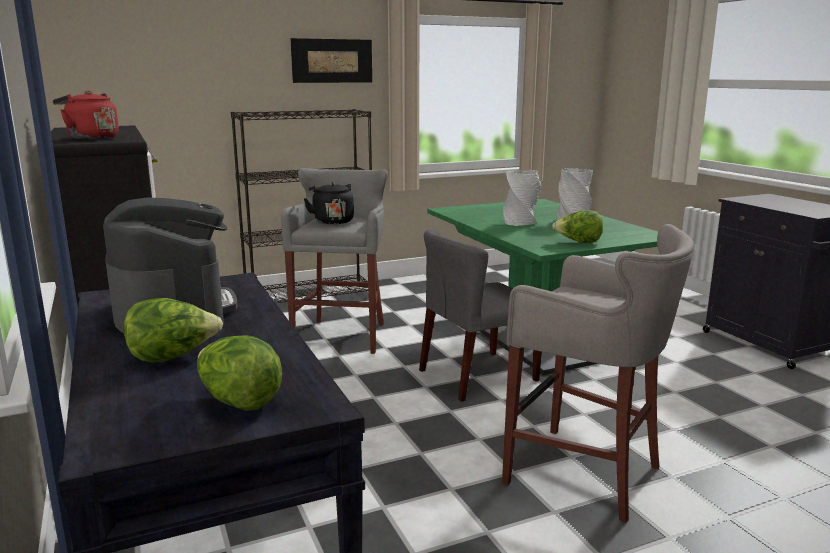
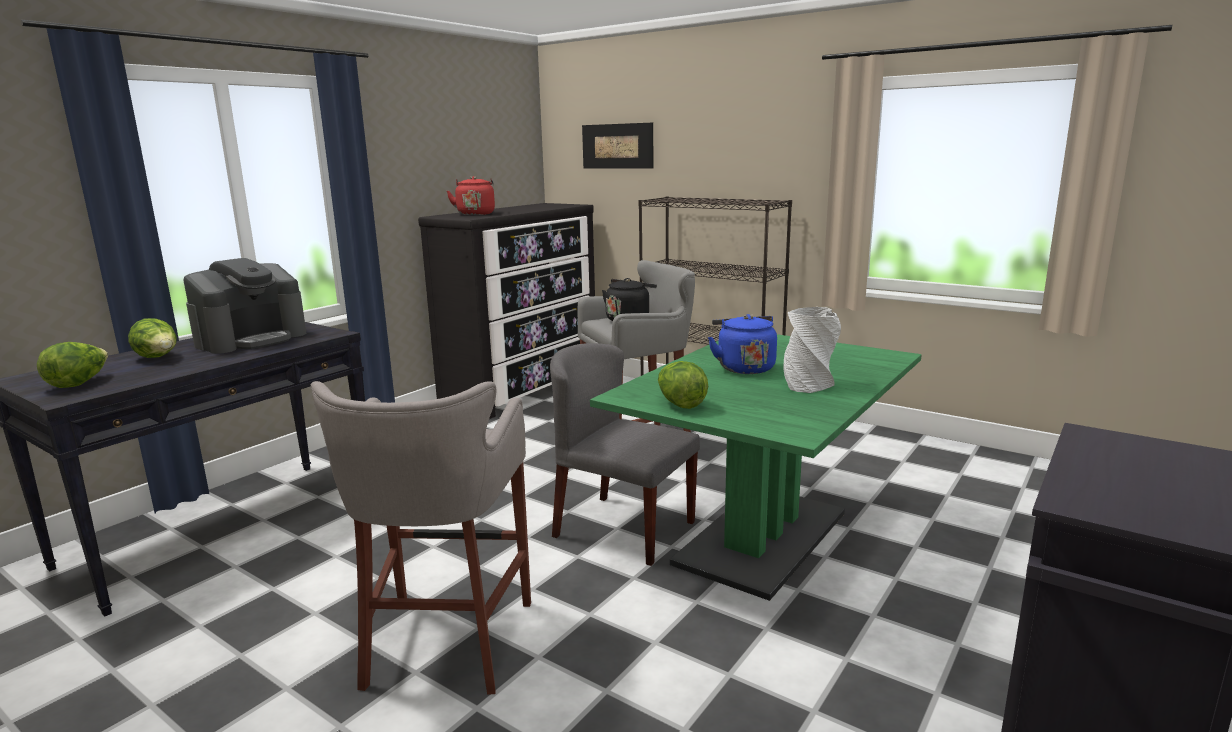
camera: 60 degrees right, 0 degrees up
picture [290,38,372,83] -> picture moved to [582,123,653,169]
grey vase [503,170,541,226] -> blue kettle [708,314,777,374]

